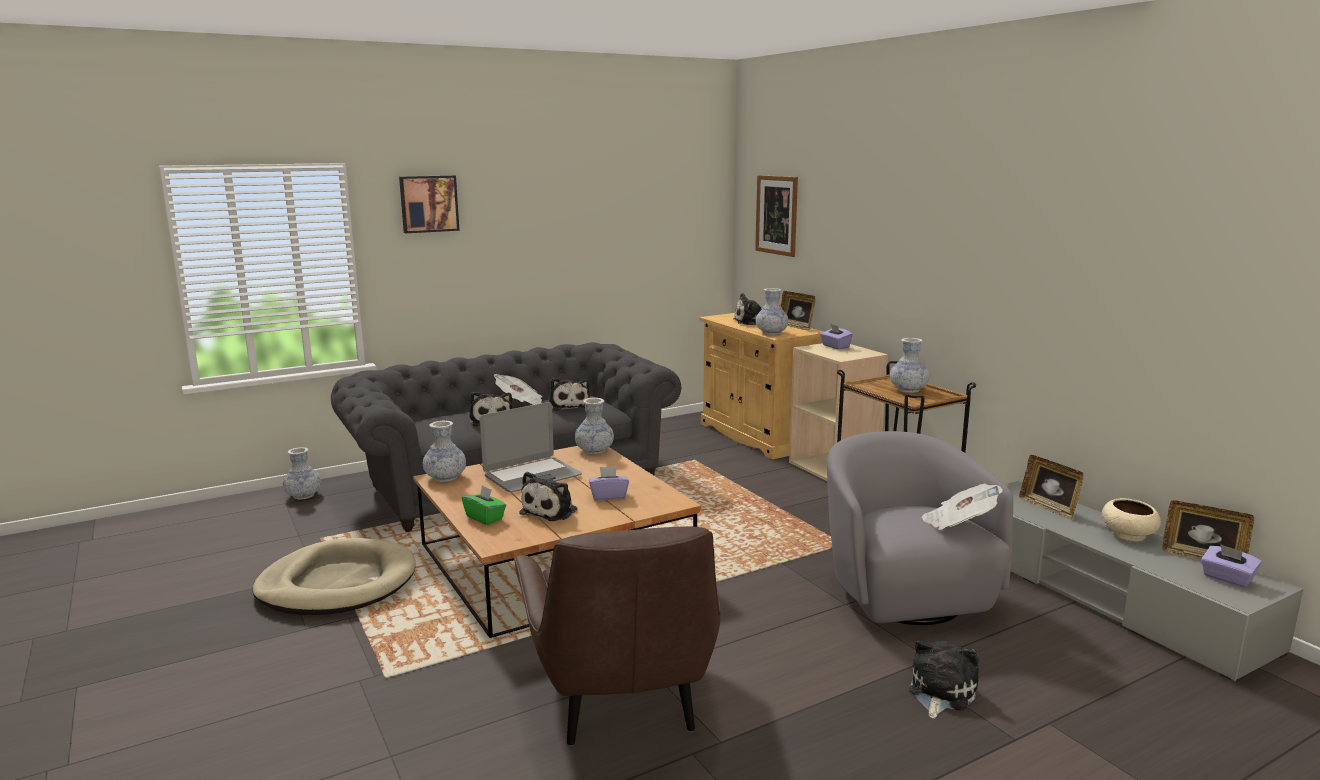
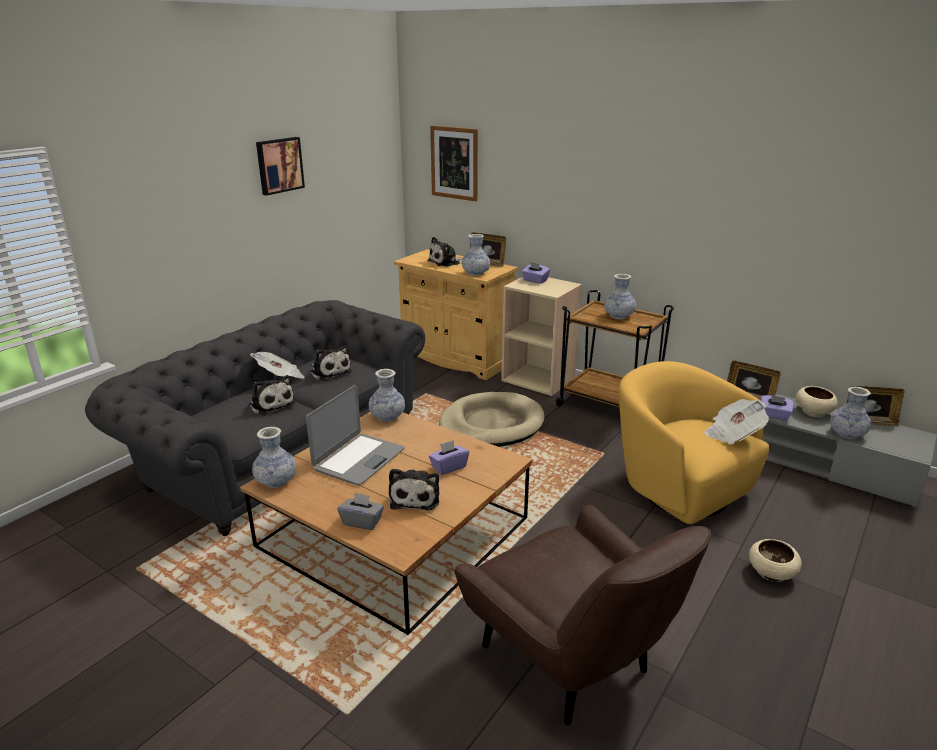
camera: 25 degrees left, 10 degrees up
beige dog bed [252,538,416,615] -> beige dog bed moved to [439,392,545,447]
vase [283,447,321,500] -> vase moved to [830,387,872,439]
picture [399,175,460,233] -> picture moved to [256,137,305,195]
green tissue box [462,485,506,525] -> grey tissue box [337,492,384,530]
grey armchair [827,431,1013,625] -> yellow armchair [619,361,769,524]
plush toy [909,641,979,719] -> beige bowl [749,539,802,582]
purple tissue box [1201,545,1262,588] -> purple tissue box moved to [761,395,794,421]

